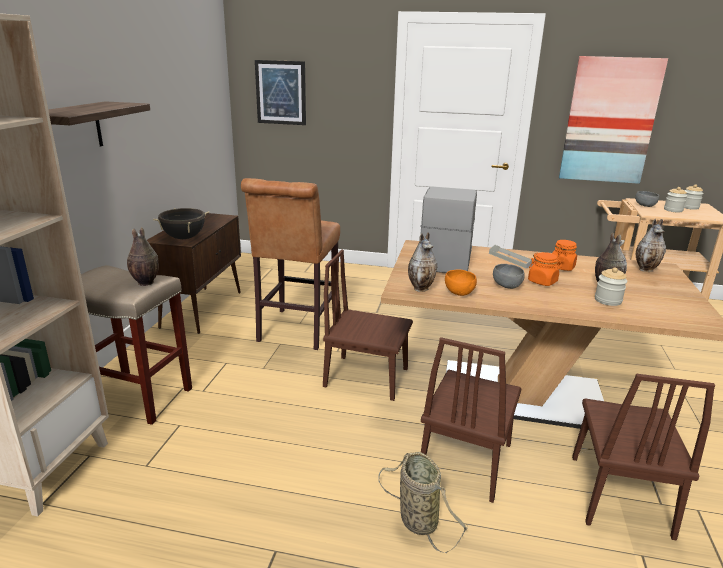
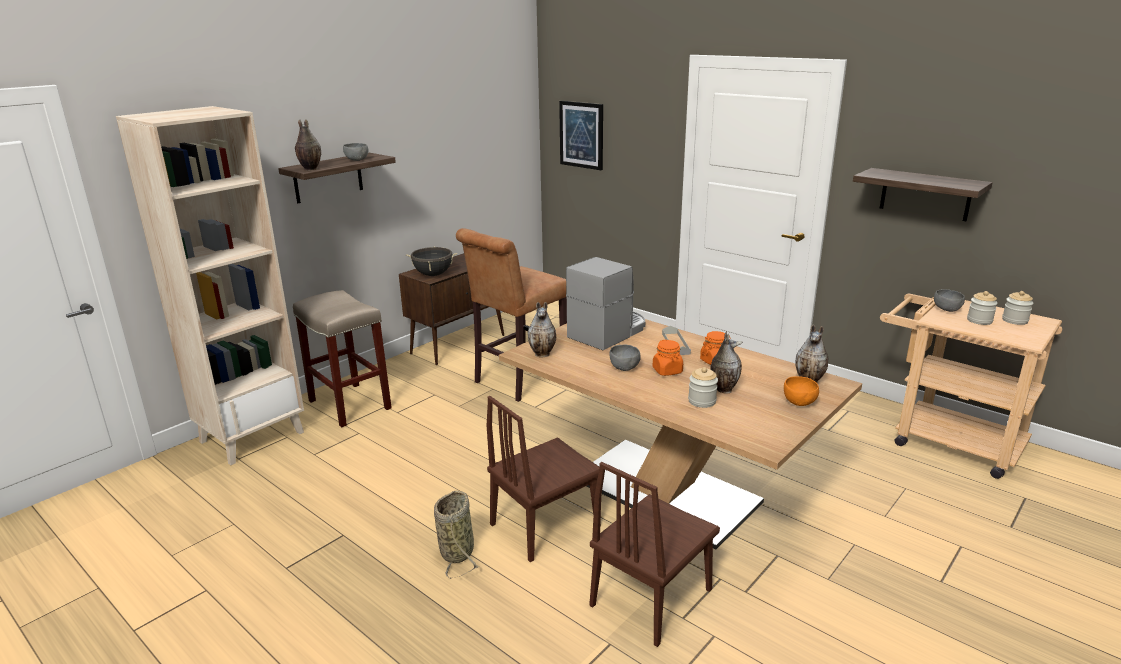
camera: 30 degrees right, 0 degrees up
vase [127,227,159,286] -> vase moved to [295,119,321,170]
brown chair [323,250,413,401] -> none
orange bowl [445,270,477,296] -> orange bowl moved to [784,376,819,406]
picture [559,56,668,184] -> shelf [853,168,993,221]
none -> grey bowl [343,143,368,161]

